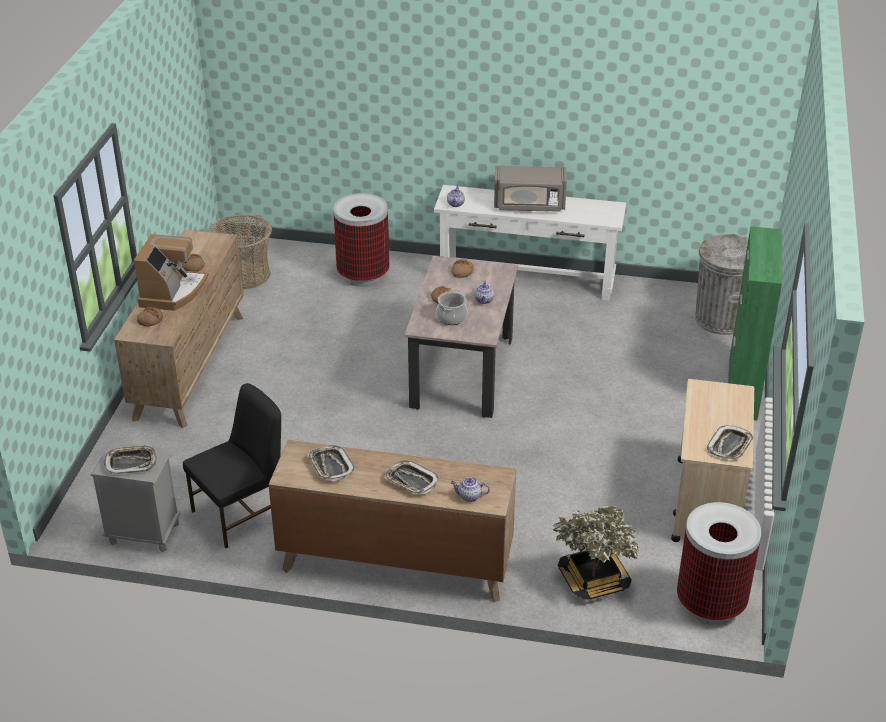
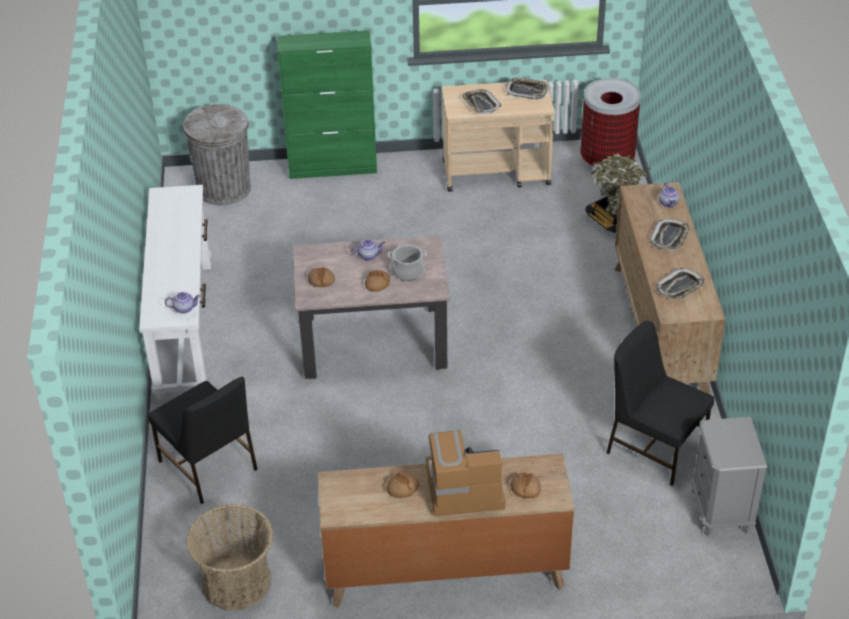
camera: 105 degrees left, 5 degrees up
tray [104,445,157,474] -> tray moved to [461,89,502,114]
trash can [333,193,390,287] -> black chair [148,377,258,504]
grey microwave [494,166,567,212] -> none

